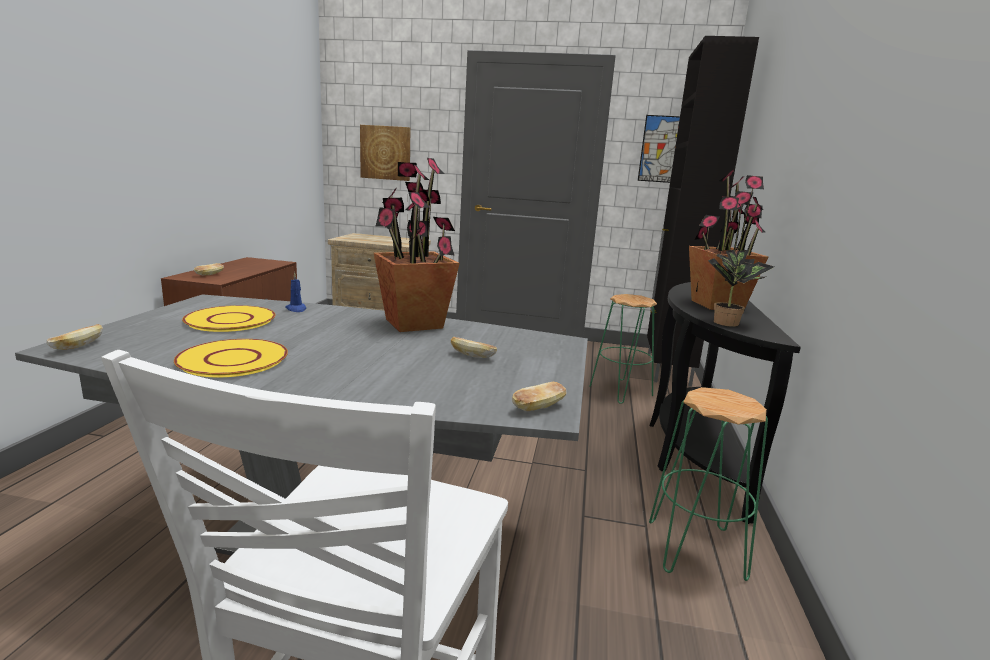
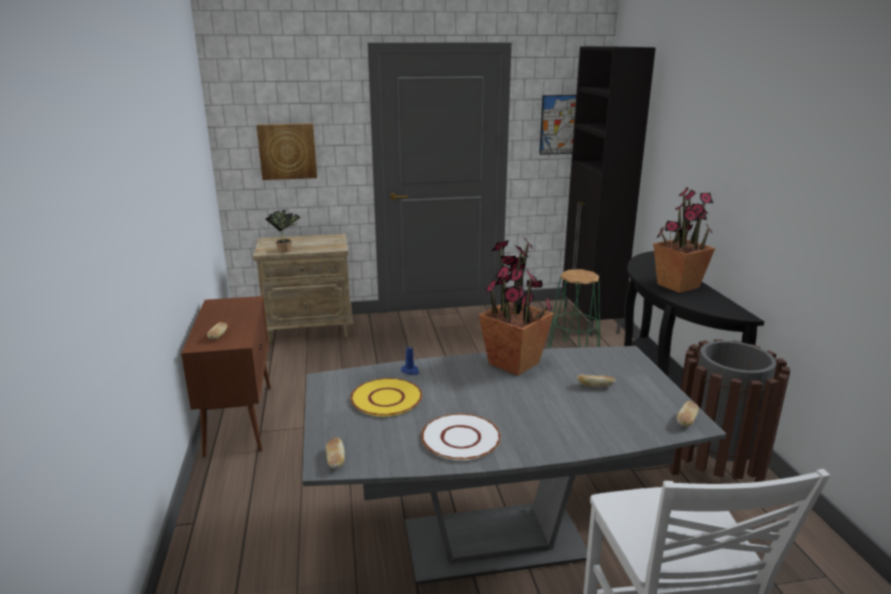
camera: 20 degrees left, 5 degrees up
yellow plate [174,339,288,377] -> white plate [421,414,501,460]
green stool [649,387,768,581] -> brown trash can [670,339,790,482]
potted plant [708,250,774,327] -> potted plant moved to [266,210,301,253]

